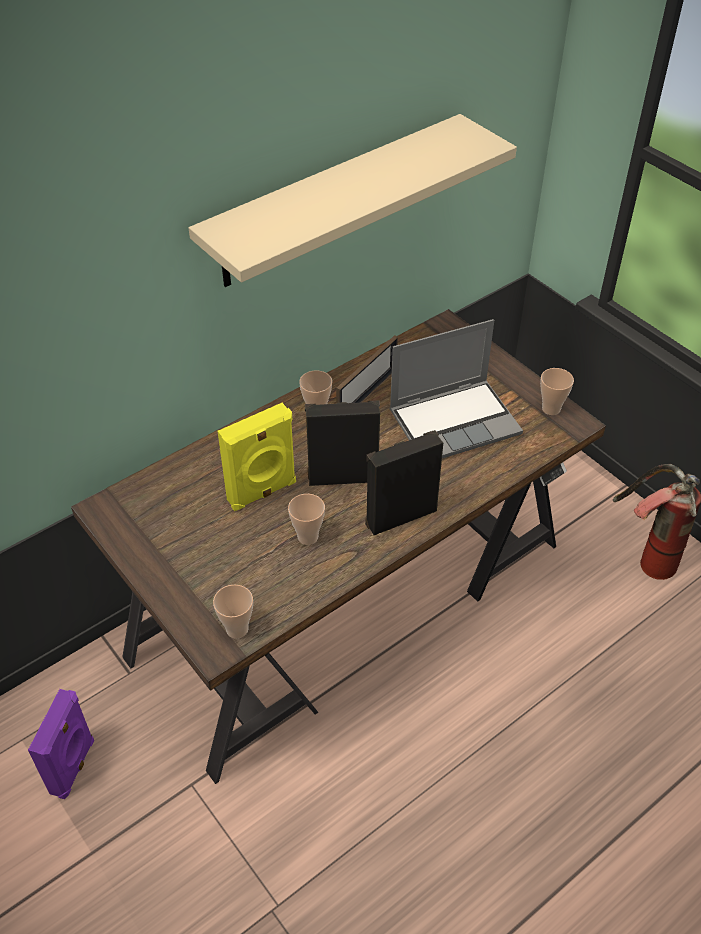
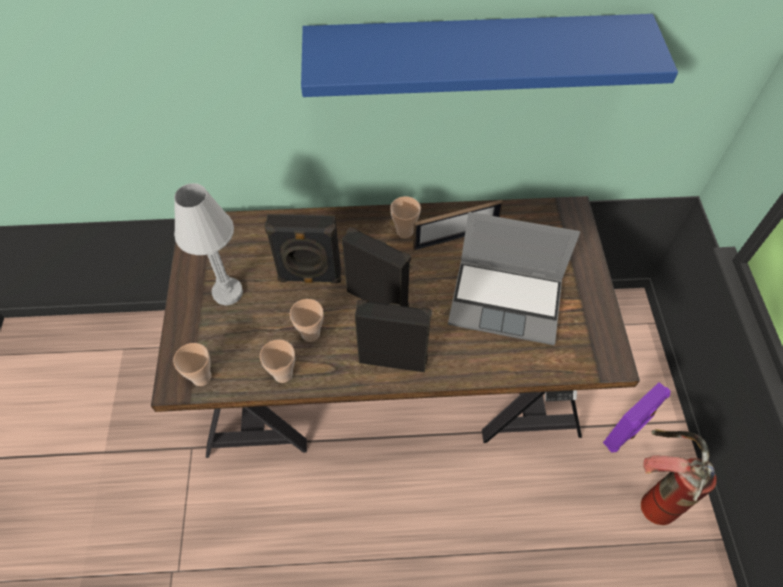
camera: 35 degrees right, 10 degrees up
purple speaker [28,689,94,799] -> purple speaker moved to [603,382,671,453]
beige shelf [189,114,517,287] -> blue shelf [301,14,678,97]
yellow speaker [218,403,296,511] -> black speaker [264,214,341,283]
cup [540,368,574,415] -> cup moved to [260,340,295,383]
none -> white table lamp [174,183,243,306]

